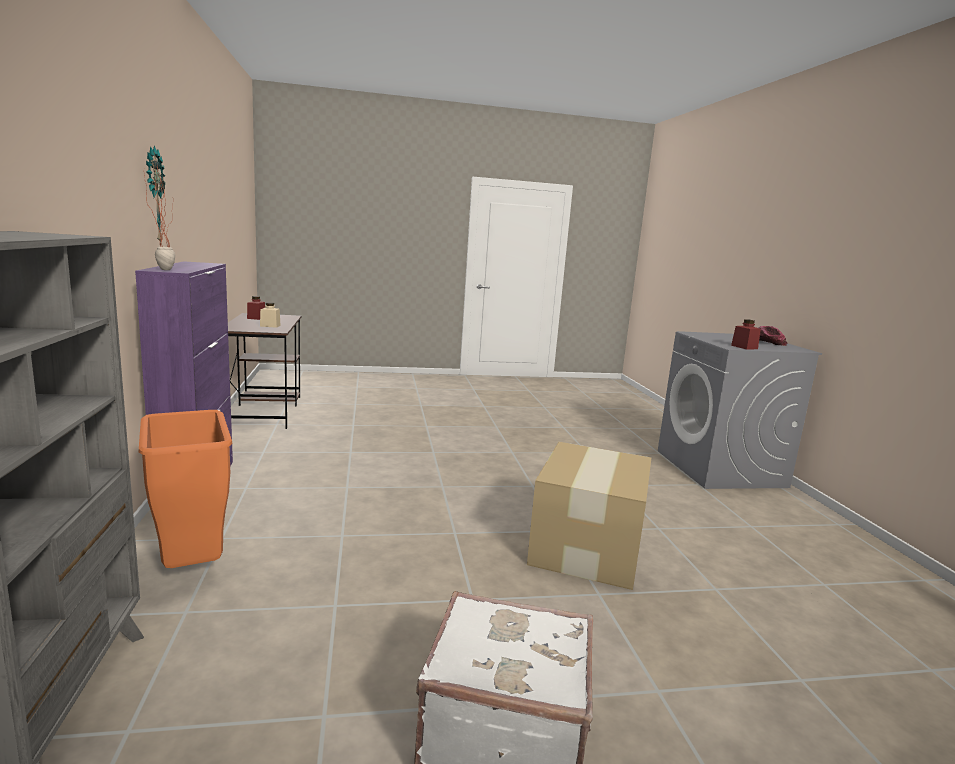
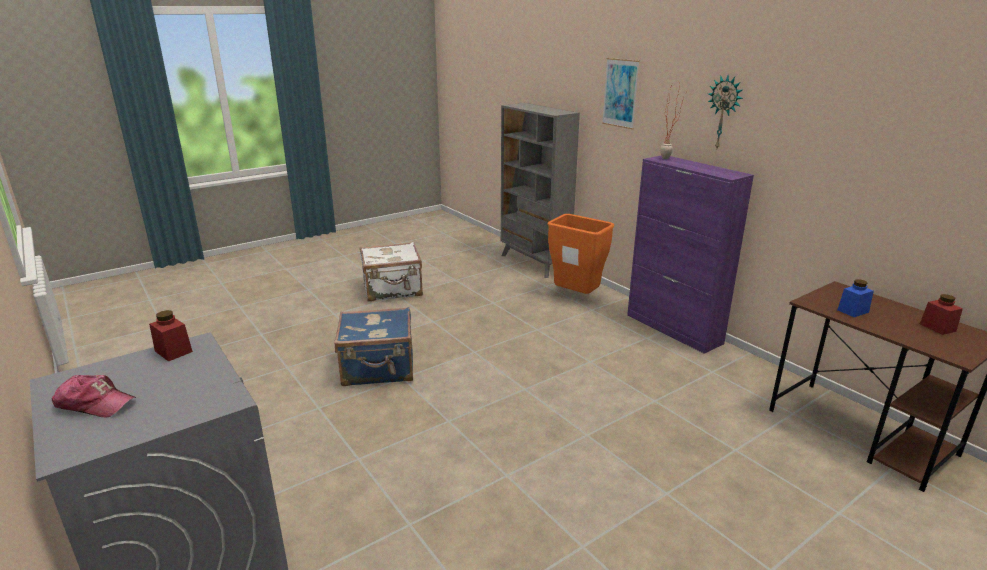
camera: 155 degrees right, 10 degrees up
beige jar [260,302,281,328] -> blue jar [837,279,874,317]
cardboard box [527,442,651,590] -> blue suitcase [335,307,413,386]
none -> picture [602,58,640,129]

